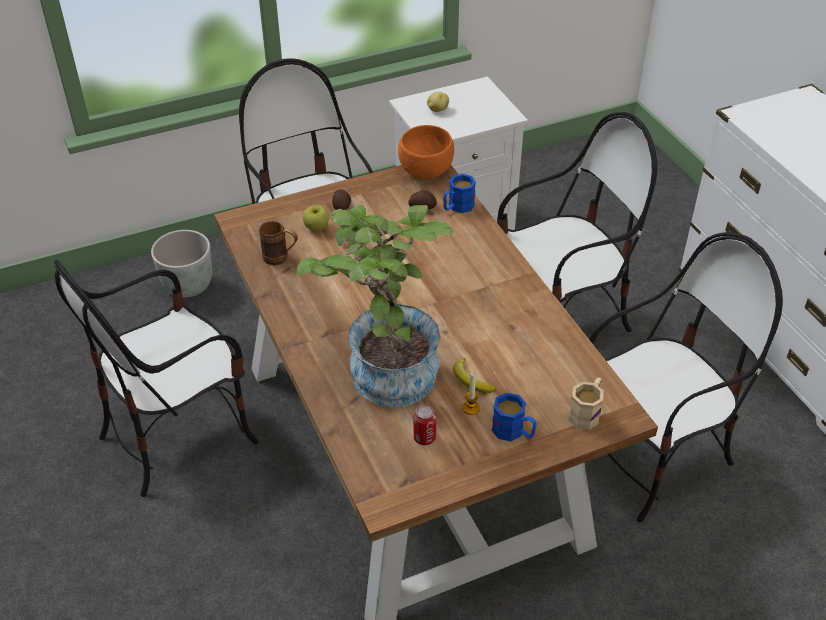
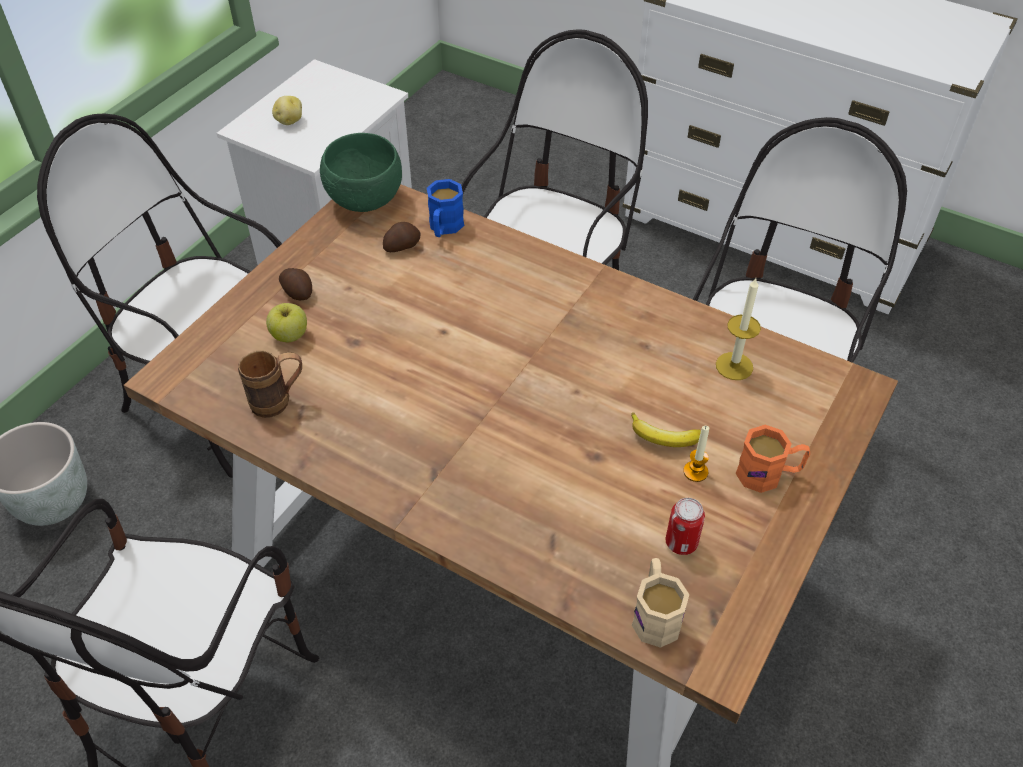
camera: 35 degrees left, 5 degrees up
potted plant [297,205,454,407] -> none
orange bowl [398,125,454,179] -> green bowl [320,133,402,212]
blue mug [491,393,537,441] -> orange mug [735,425,810,493]
beige mug [569,377,604,430] -> beige mug moved to [632,558,690,648]
none -> candle [716,278,761,380]

